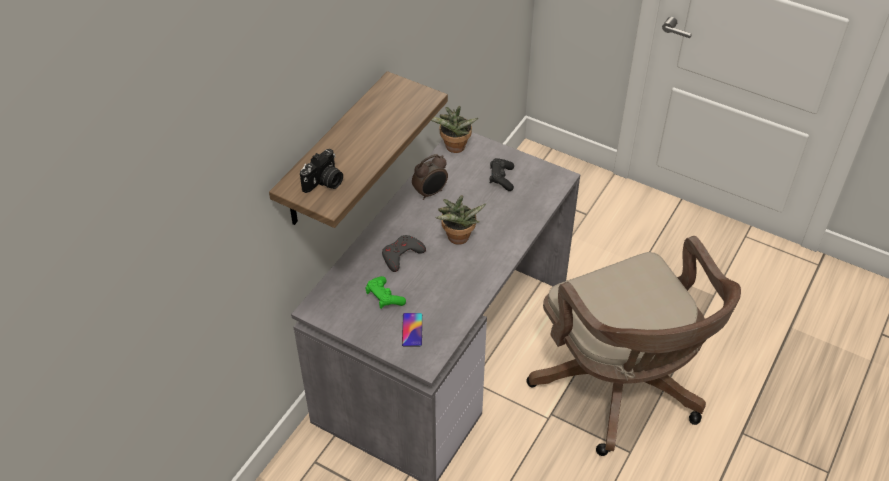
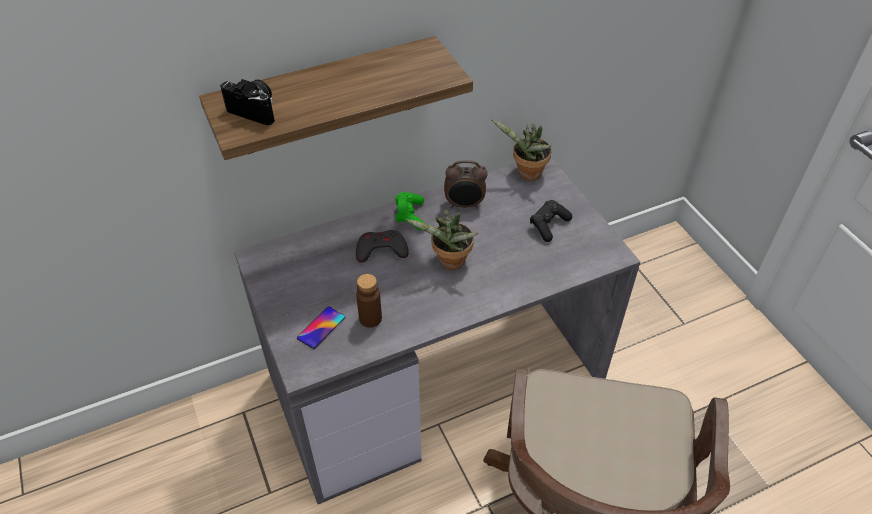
camera: 35 degrees right, 0 degrees up
camera [300,149,343,193] -> camera turned 135 degrees counterclockwise [220,79,275,125]
green game controller [366,276,406,309] -> green game controller moved to [395,192,425,230]
none -> brown bottle [356,274,382,328]

